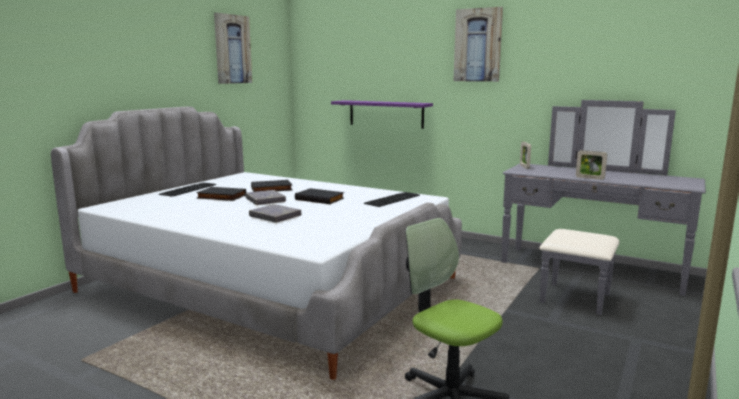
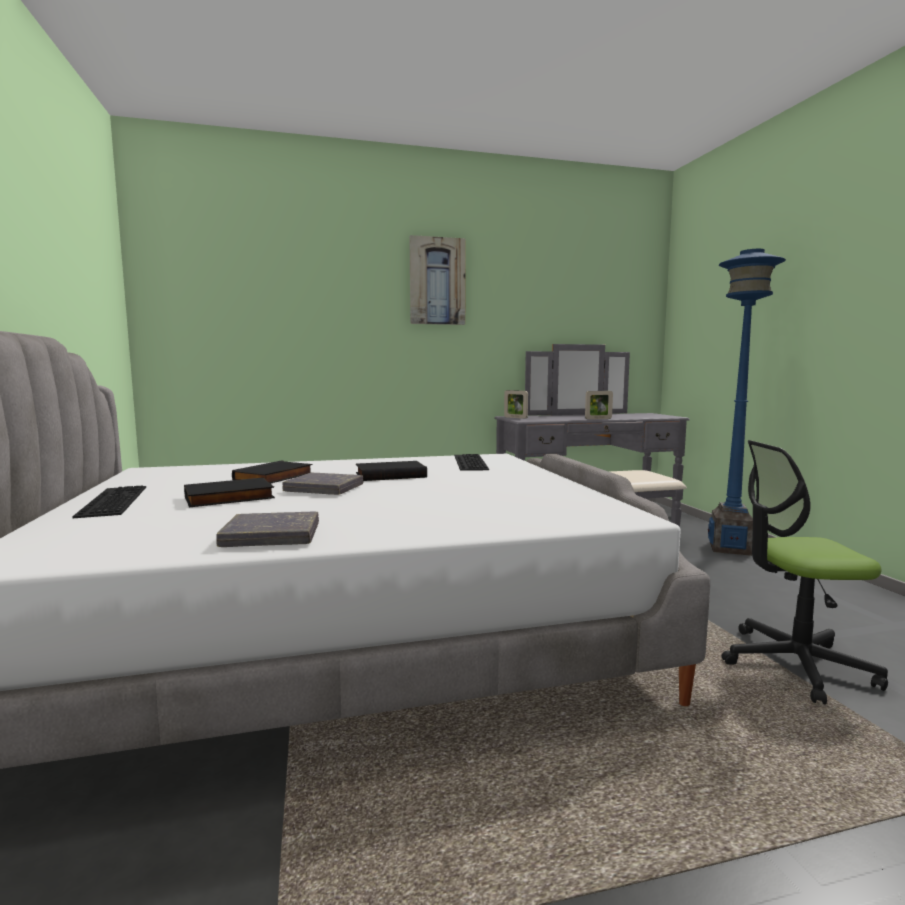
camera: 45 degrees left, 5 degrees down
picture [214,13,252,84] -> none
grey book [249,204,302,222] -> grey book moved to [216,512,319,547]
purple shelf [331,100,433,129] -> none
none -> blue floor lamp [708,249,786,556]

